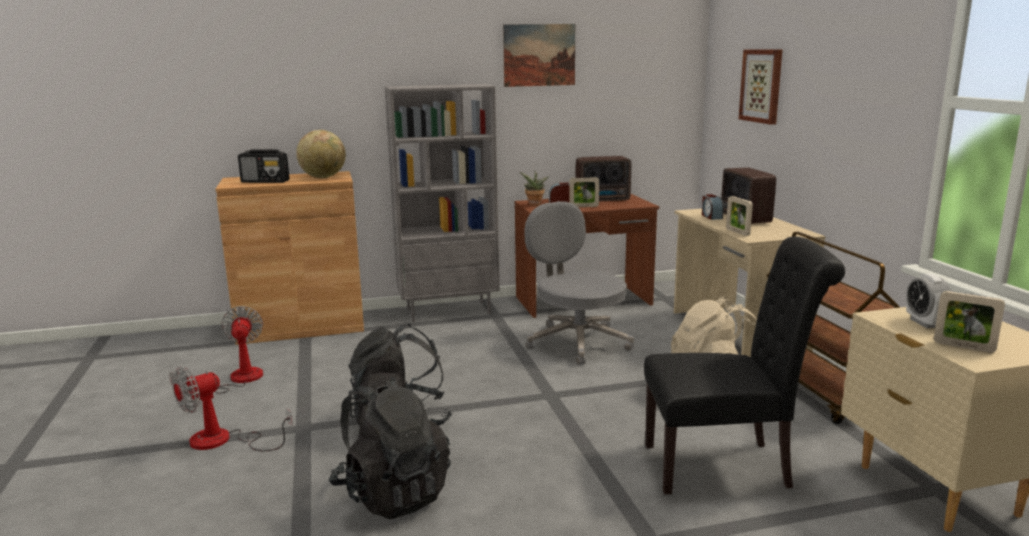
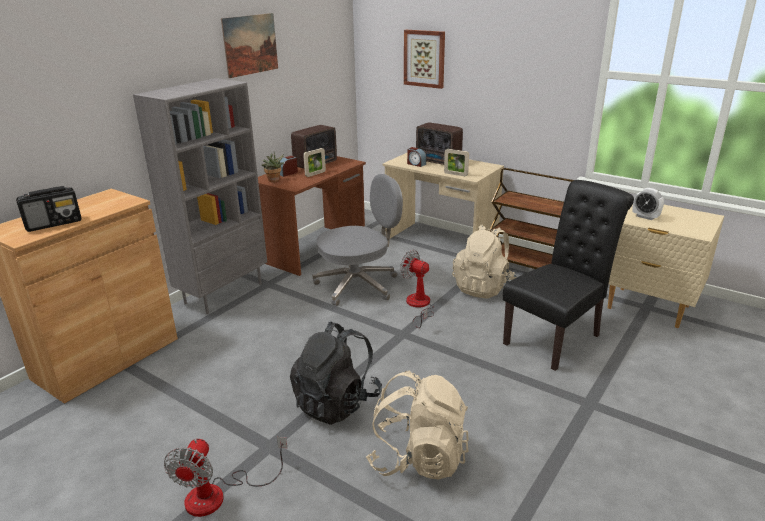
camera: 40 degrees left, 10 degrees up
fan [169,306,263,397] -> fan moved to [400,250,434,328]
globe [296,130,346,178] -> none
black backpack [329,377,451,519] -> beige backpack [366,371,469,480]
grey office chair [524,201,634,365] -> grey office chair turned 135 degrees clockwise [312,174,403,306]
picture frame [934,291,1005,353] -> none

